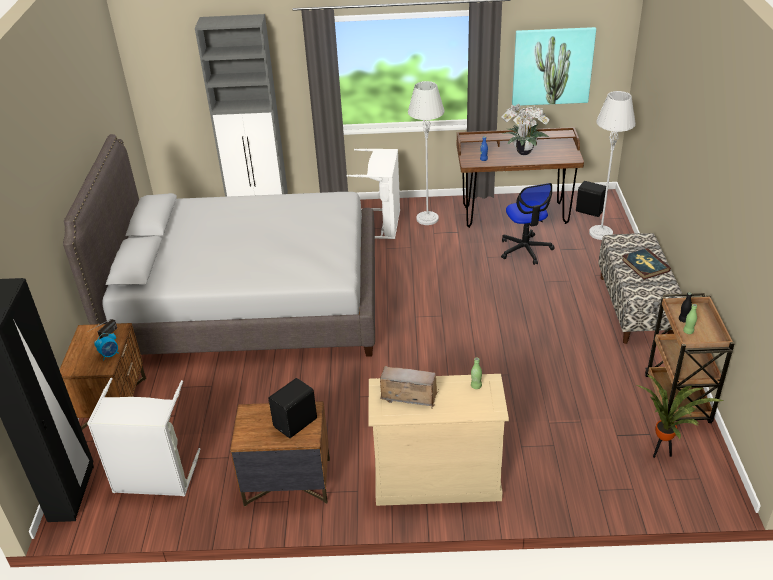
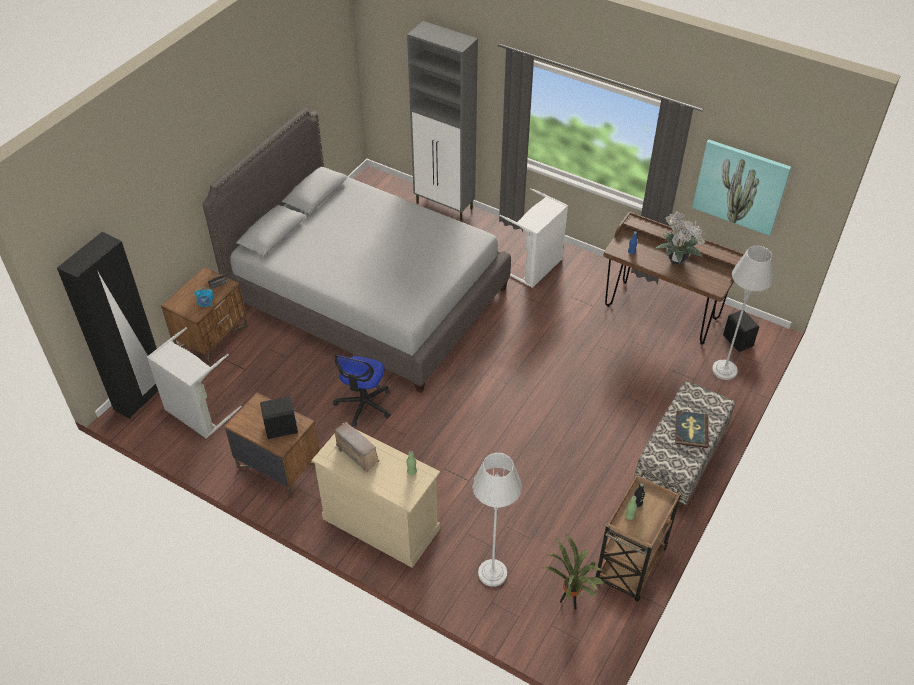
camera: 30 degrees right, 10 degrees up
grey floor lamp [408,81,445,225] -> grey floor lamp moved to [472,453,522,587]
office chair [501,183,554,265] -> office chair moved to [333,355,391,427]

